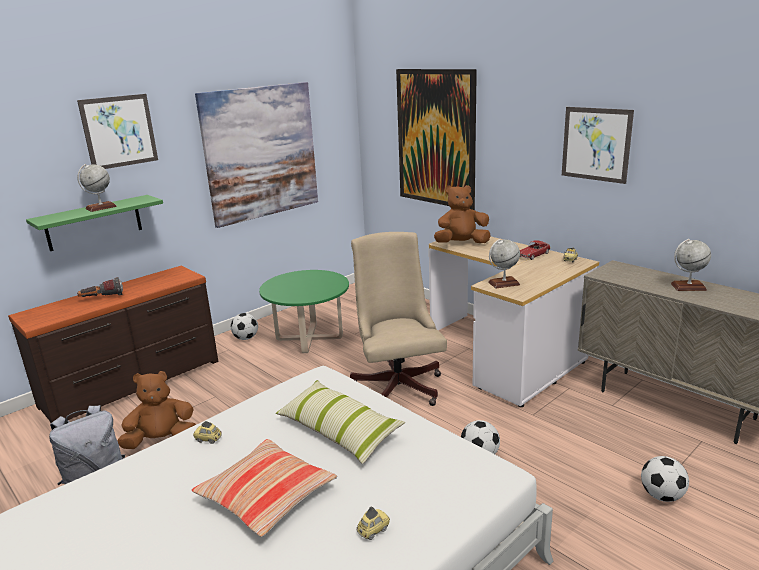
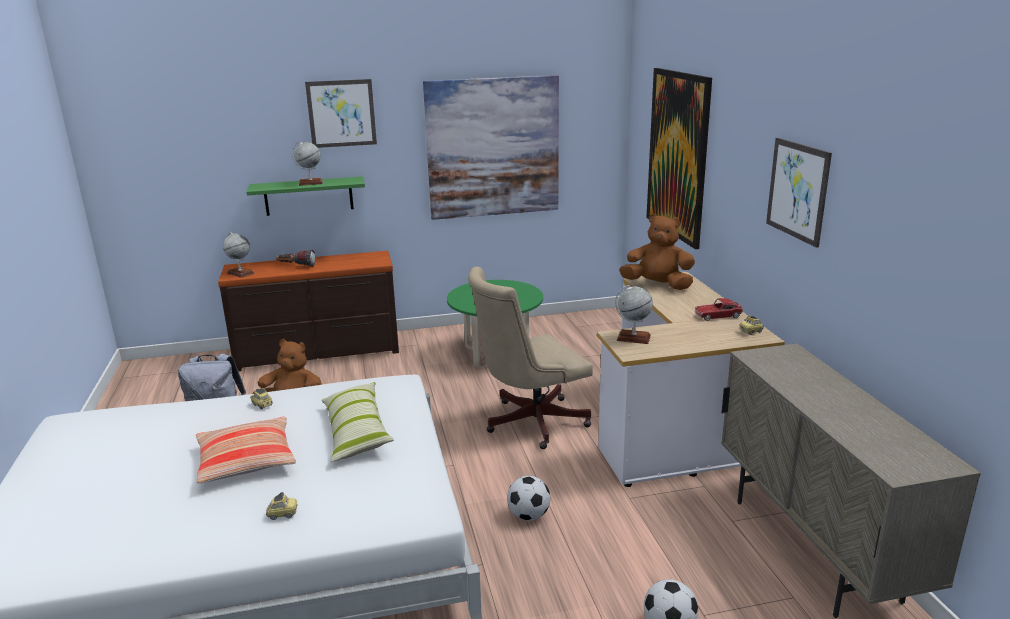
camera: 30 degrees right, 0 degrees up
football [231,313,258,340] -> none
beige office chair [350,232,447,406] -> beige office chair turned 135 degrees counterclockwise [468,267,593,449]
globe [671,239,711,291] -> globe moved to [223,232,255,278]

